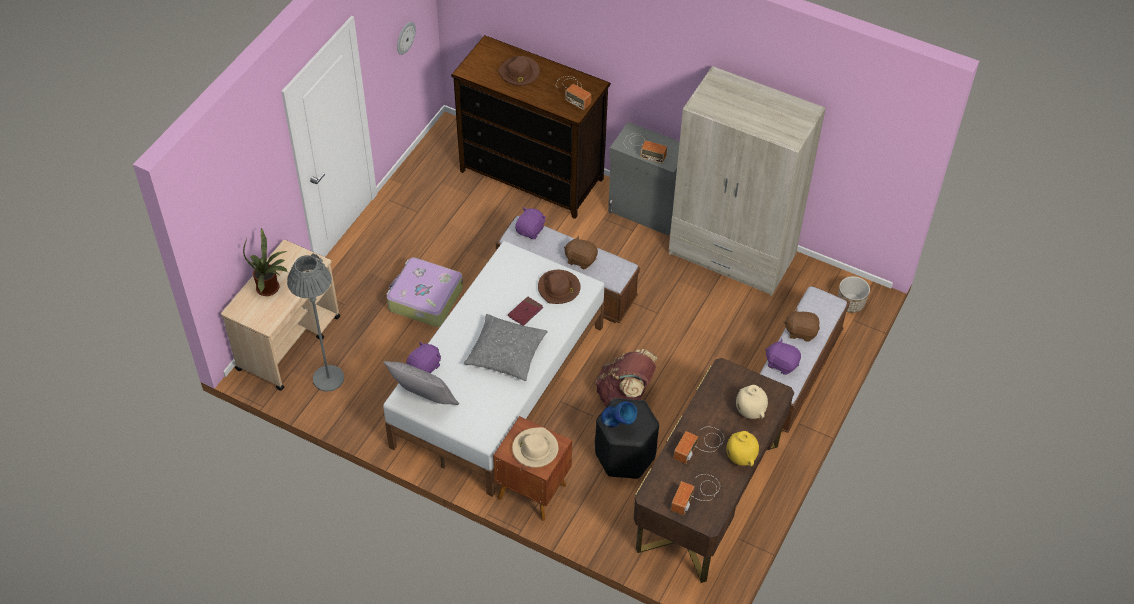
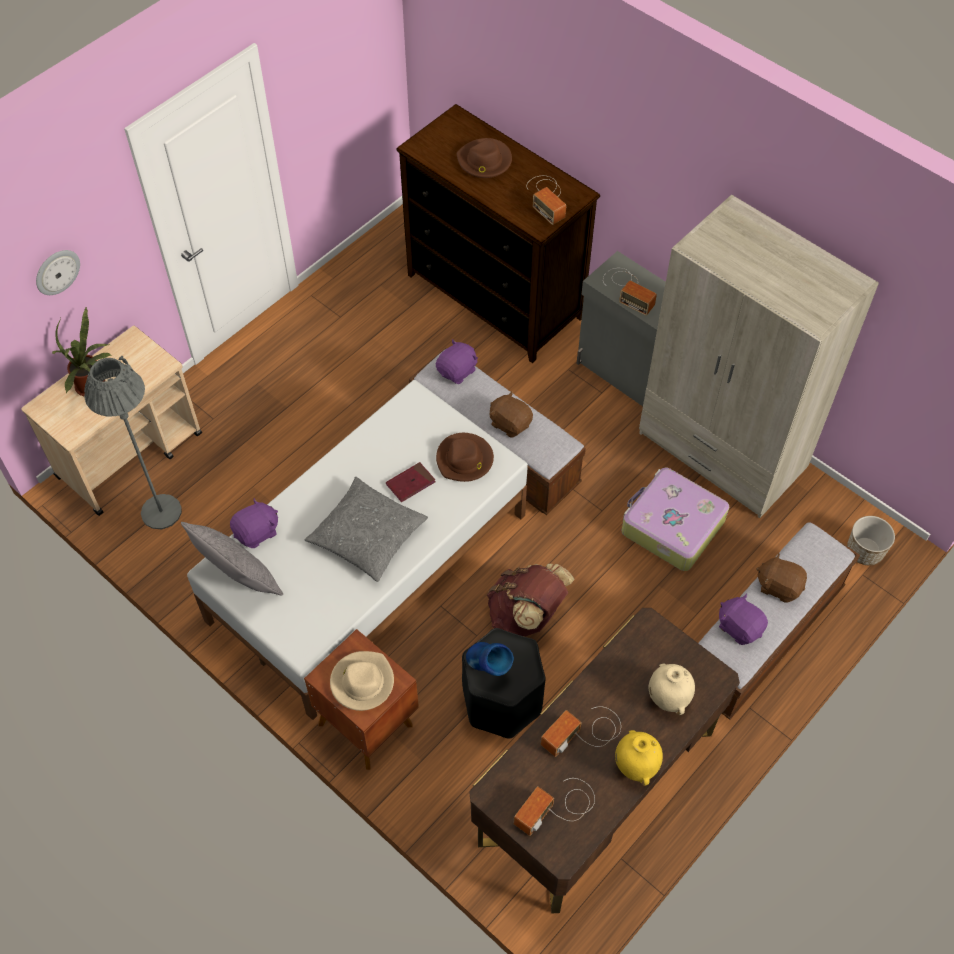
camera: 15 degrees right, 5 degrees up
suitcase [386,257,463,327] -> suitcase moved to [622,468,729,571]
wall clock [397,22,416,55] -> wall clock moved to [36,250,80,295]

